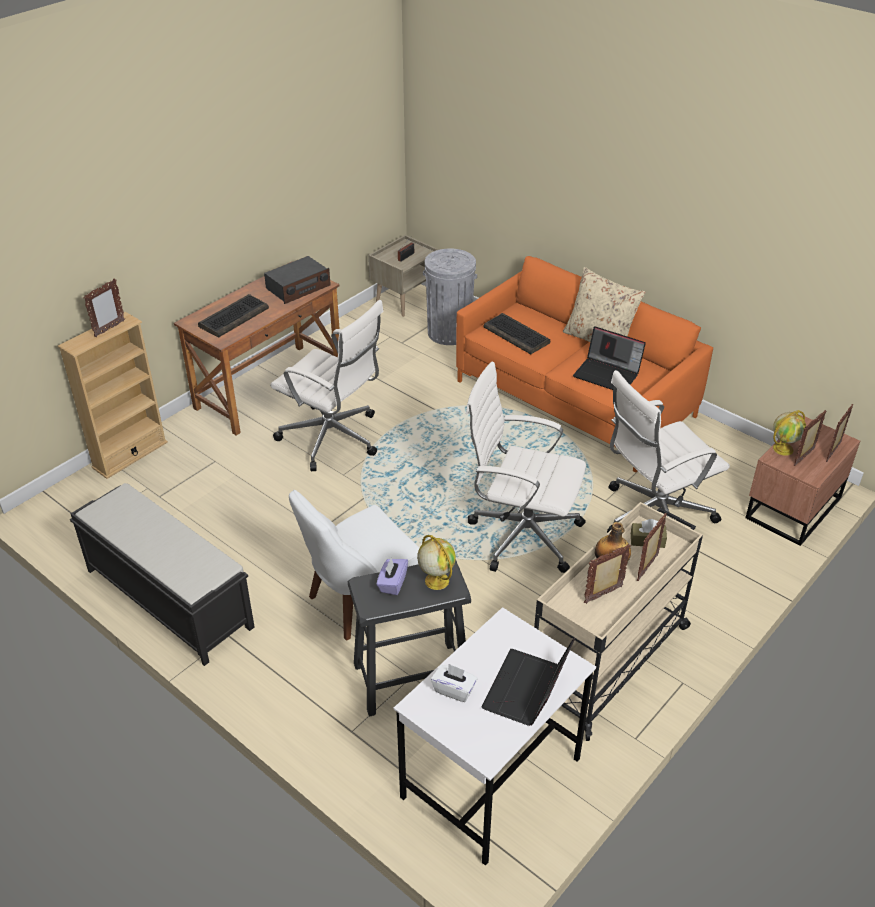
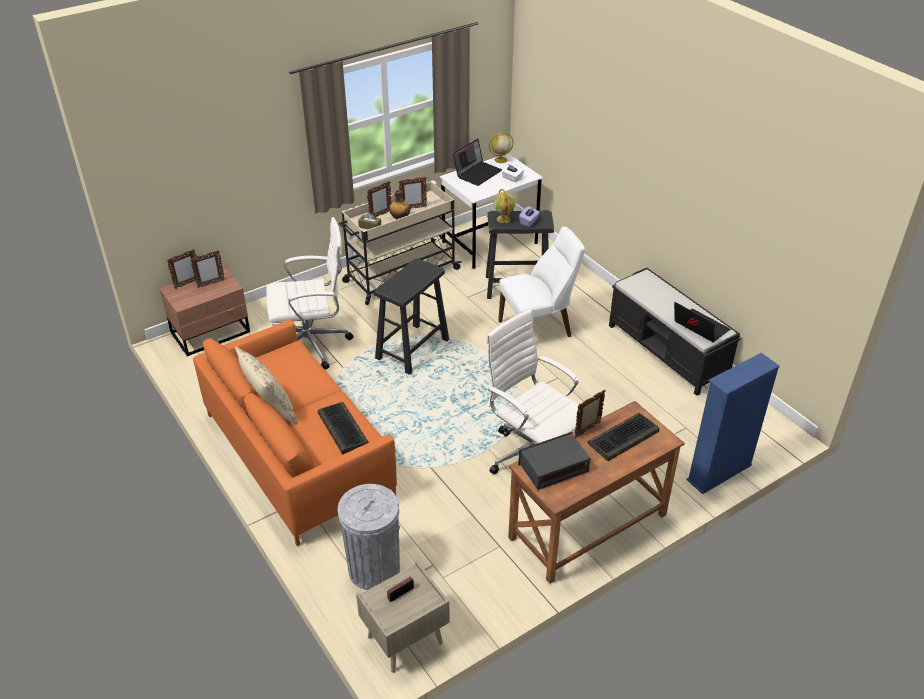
camera: 165 degrees left, 0 degrees up
beige bookcase [58,312,168,479] -> blue bookcase [686,353,780,494]
picture frame [83,278,125,337] -> picture frame moved to [575,390,606,438]
white office chair [466,362,586,573] -> black stool [374,258,449,375]
laptop [573,326,646,390] -> laptop moved to [674,302,730,342]
globe [773,410,806,456] -> globe moved to [489,133,514,163]

